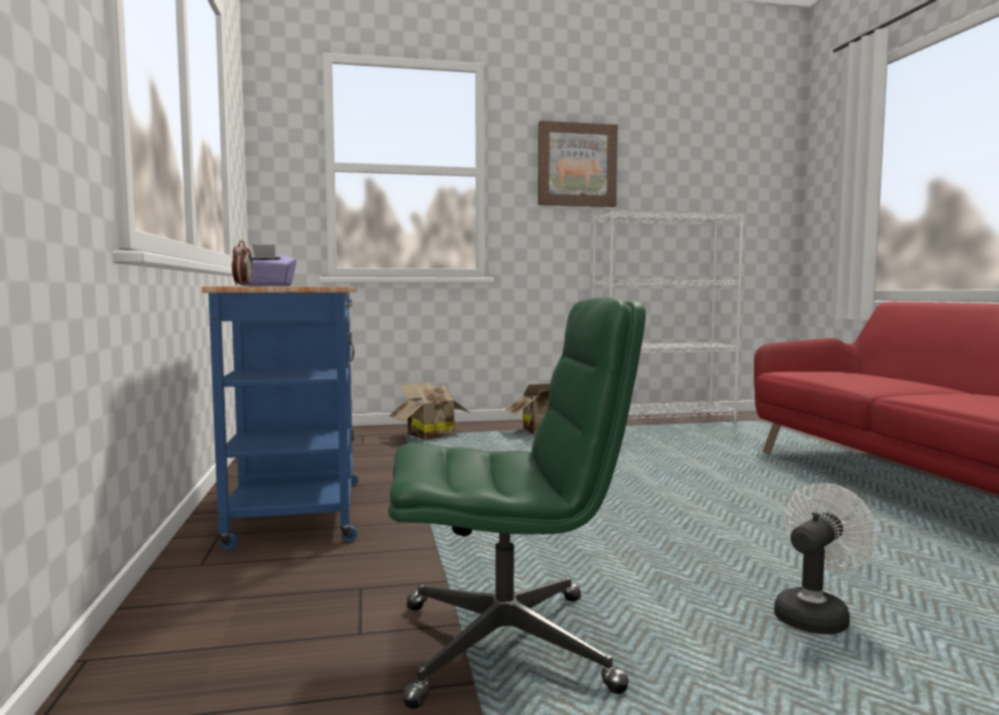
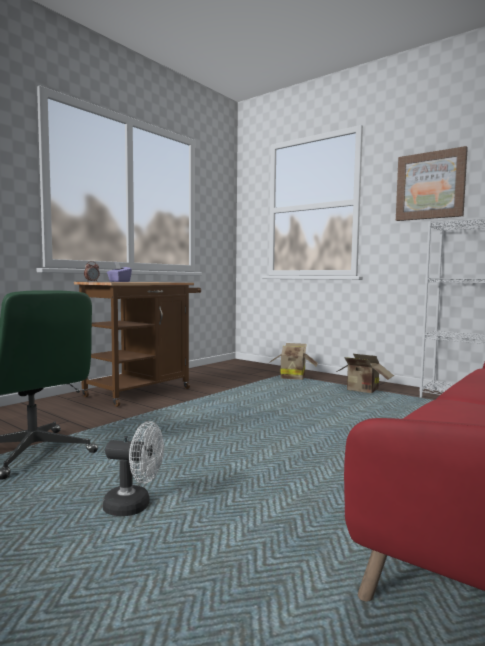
camera: 50 degrees right, 0 degrees up
blue cart [202,286,359,550] -> brown cart [74,282,201,407]

